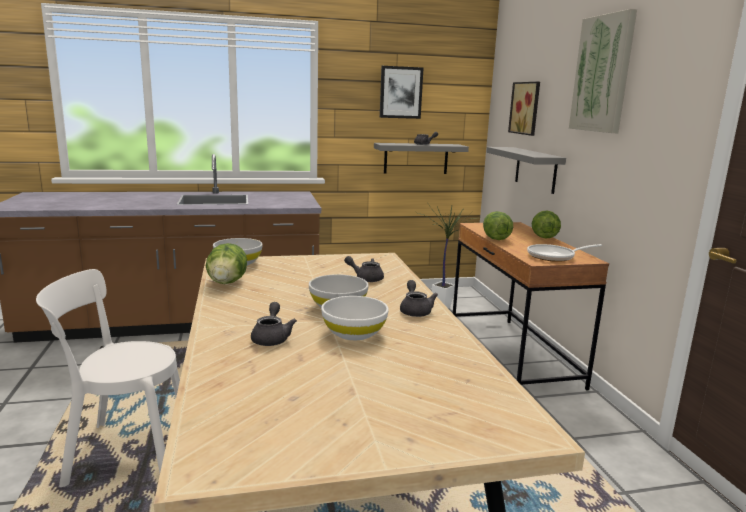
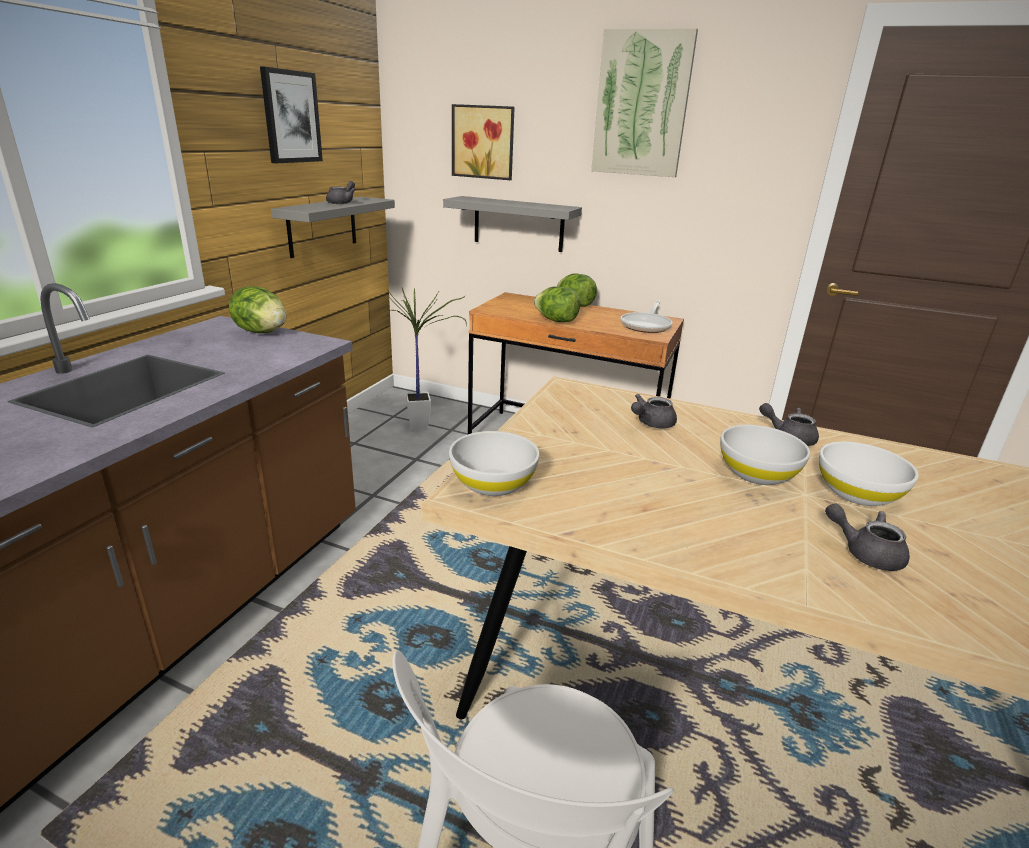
camera: 55 degrees left, 10 degrees up
lettuce [206,243,247,284] -> lettuce moved to [229,287,286,333]

